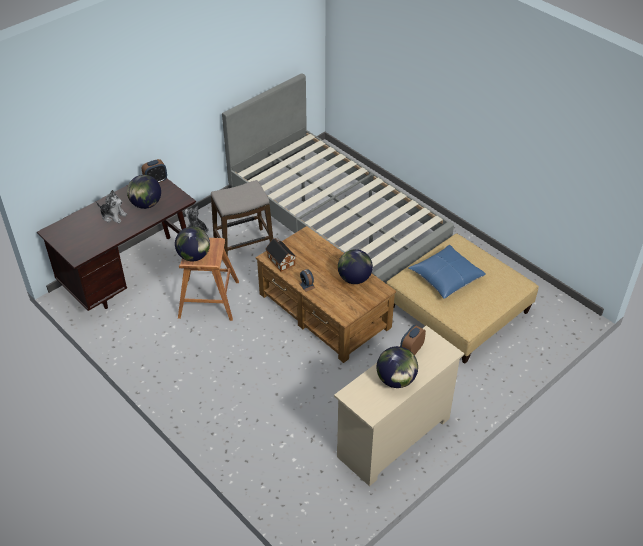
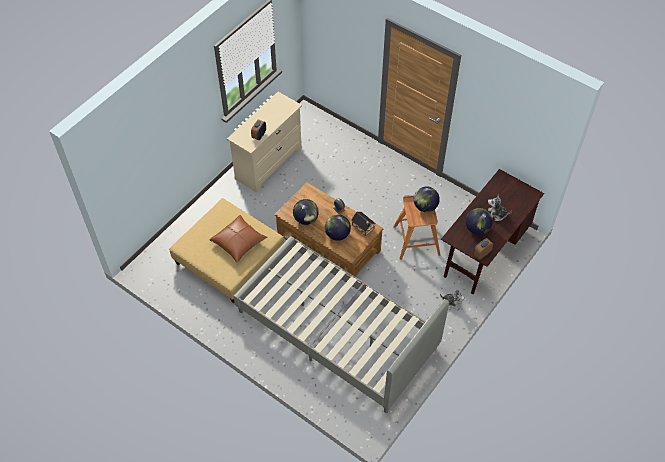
camera: 170 degrees right, 10 degrees up
stool [211,180,273,256] -> none
globe [377,346,418,388] -> globe moved to [325,215,351,241]
blue pillow [408,245,486,299] -> brown pillow [209,215,268,263]

